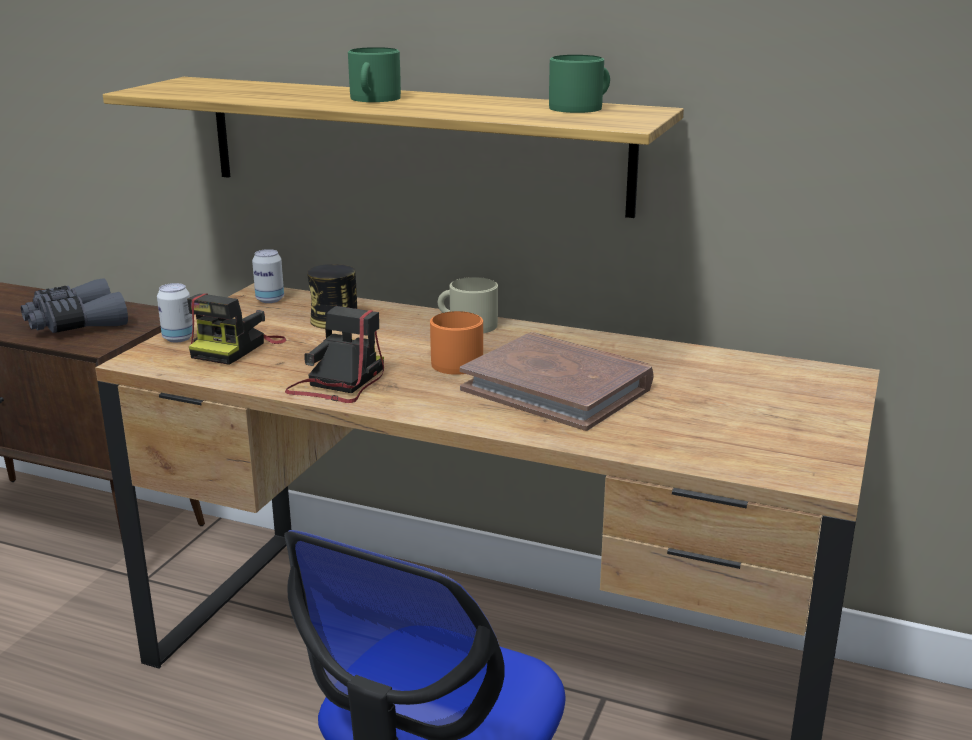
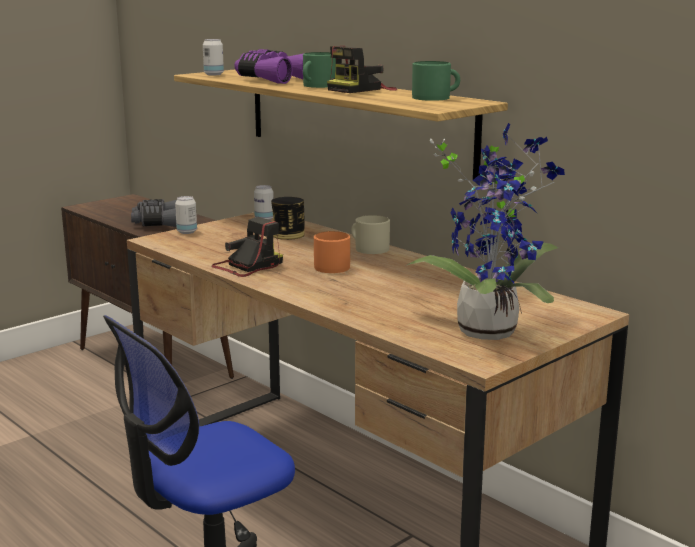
camera: 25 degrees right, 5 degrees down
camera [187,293,287,365] -> camera moved to [327,46,397,93]
brown book [460,332,654,431] -> none
none -> can [203,39,224,75]
none -> purple binoculars [234,49,303,84]
none -> potted plant [407,123,565,340]

